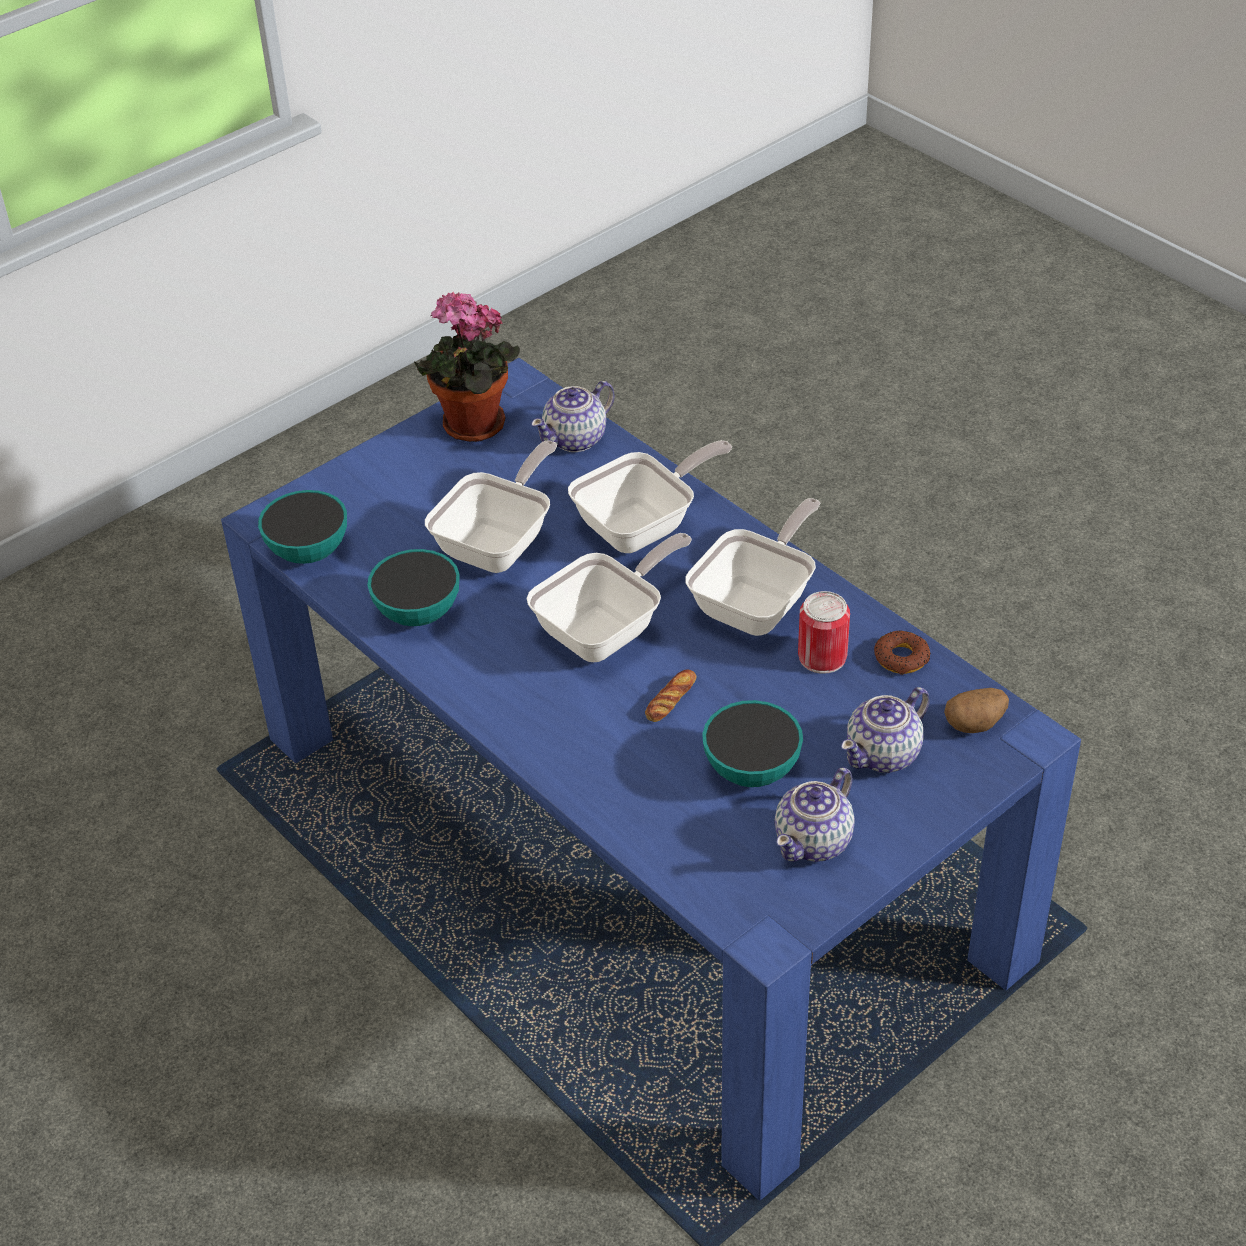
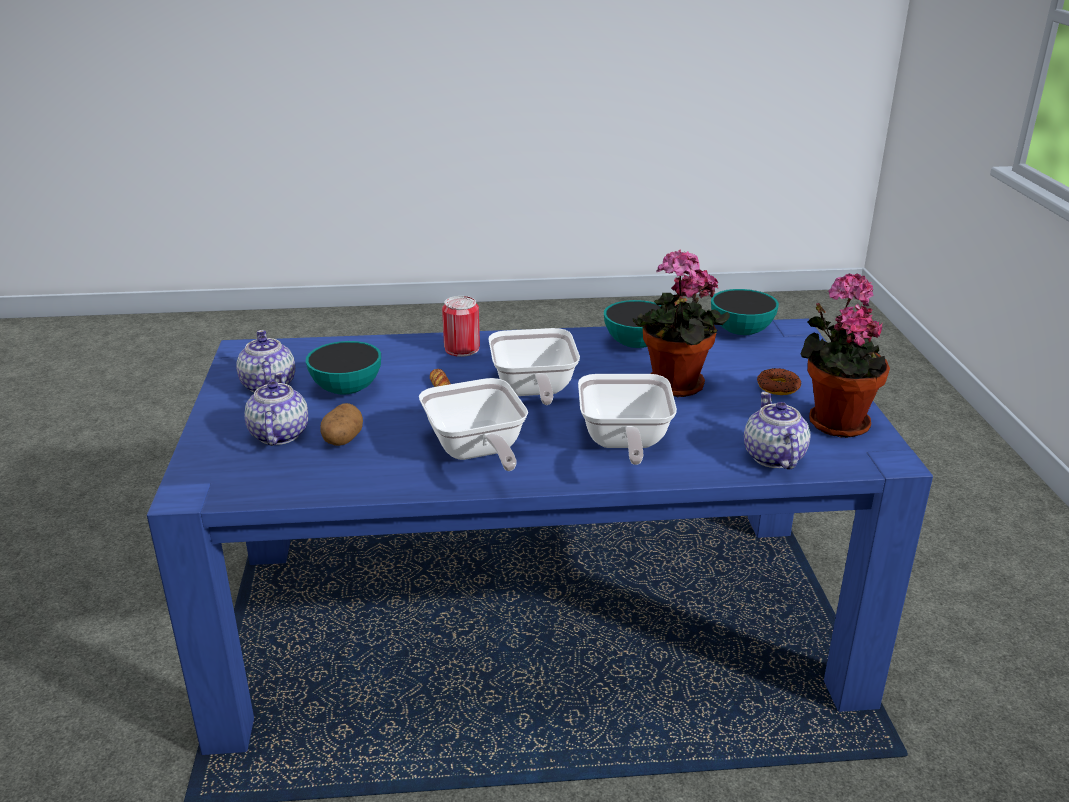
camera: 125 degrees right, 15 degrees down
frying pan [425,440,557,573] -> potted plant [633,249,730,397]
can [798,591,850,674] -> can moved to [442,296,480,357]
donut [874,630,931,675] -> donut moved to [757,368,801,395]
potato [944,688,1009,733] -> potato moved to [321,403,363,446]

